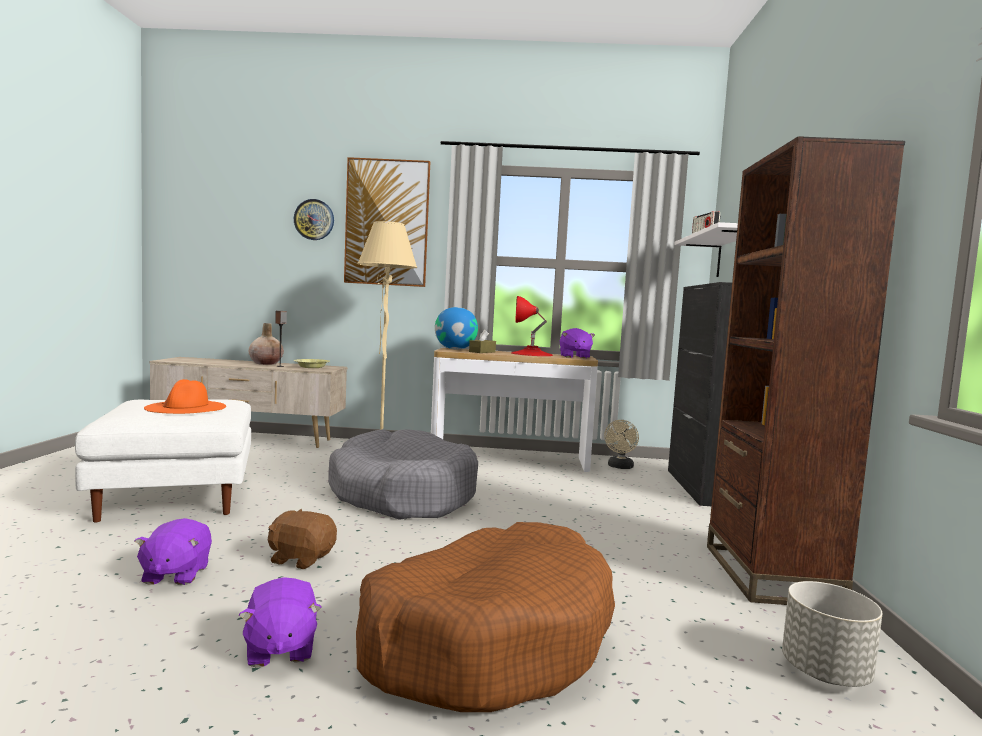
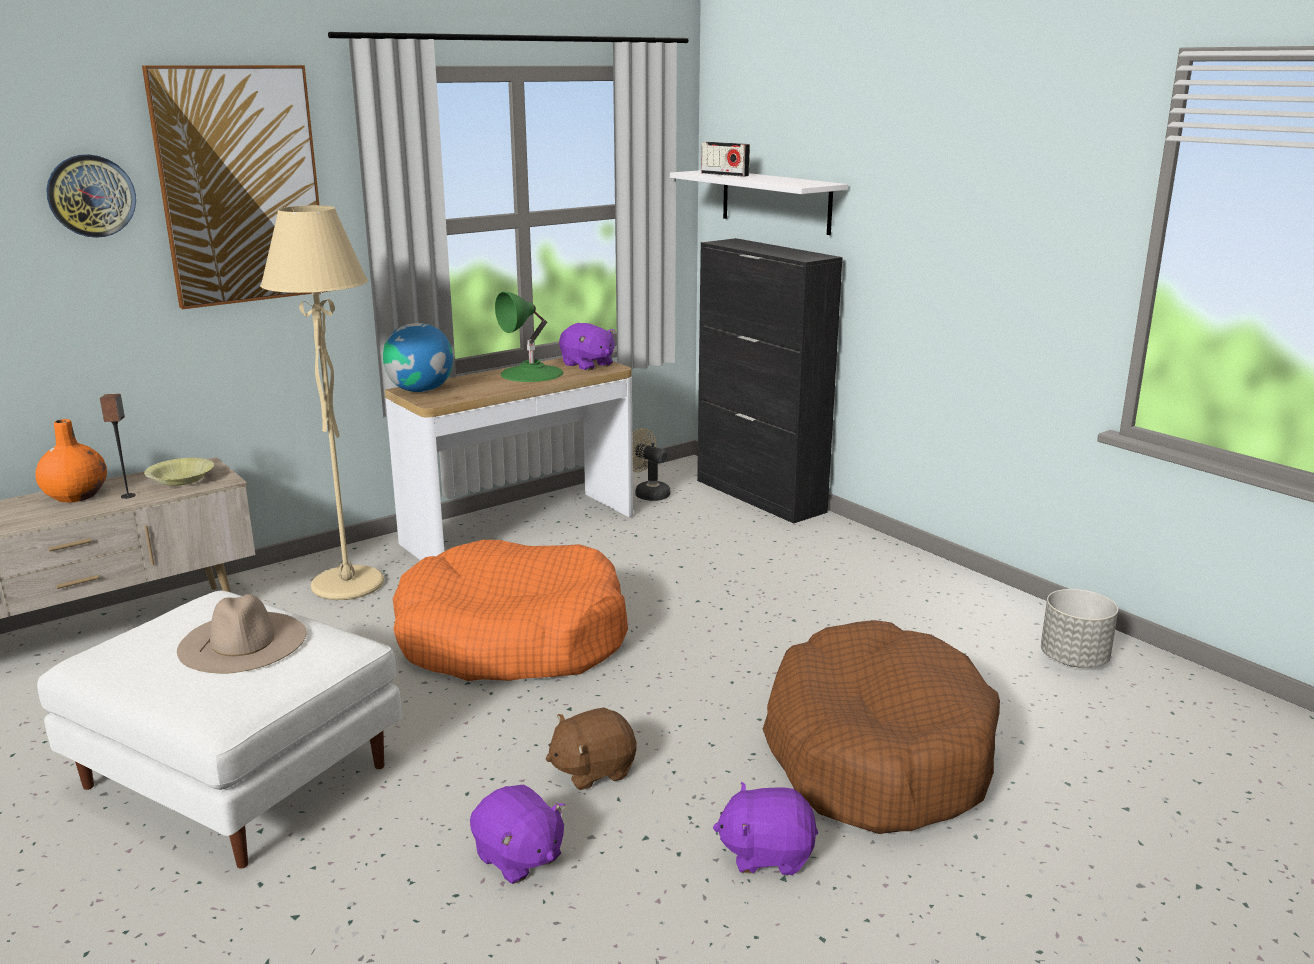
camera: 40 degrees left, 15 degrees up
orange hat [144,379,226,414] -> beige hat [177,594,307,674]
purple plush toy [238,577,322,667] -> purple plush toy turned 150 degrees clockwise [713,782,818,875]
beige vase [249,323,284,365] -> orange vase [35,419,107,502]
grey dog bed [328,429,478,520] -> orange dog bed [393,540,628,681]
brown tissue box [469,329,496,353] -> none
red table lamp [512,296,553,356] -> green table lamp [495,292,564,382]
beige fan [604,420,639,469] -> beige fan turned 150 degrees clockwise [632,428,670,501]
brown bookcase [707,136,905,605] -> none

